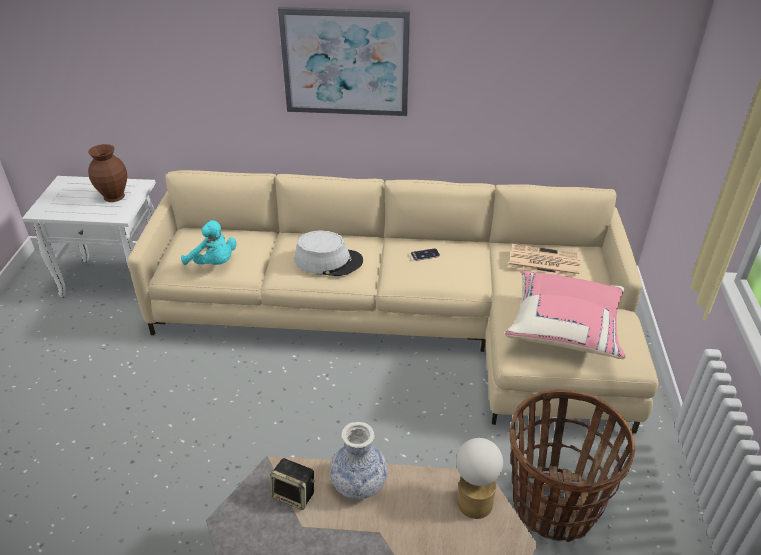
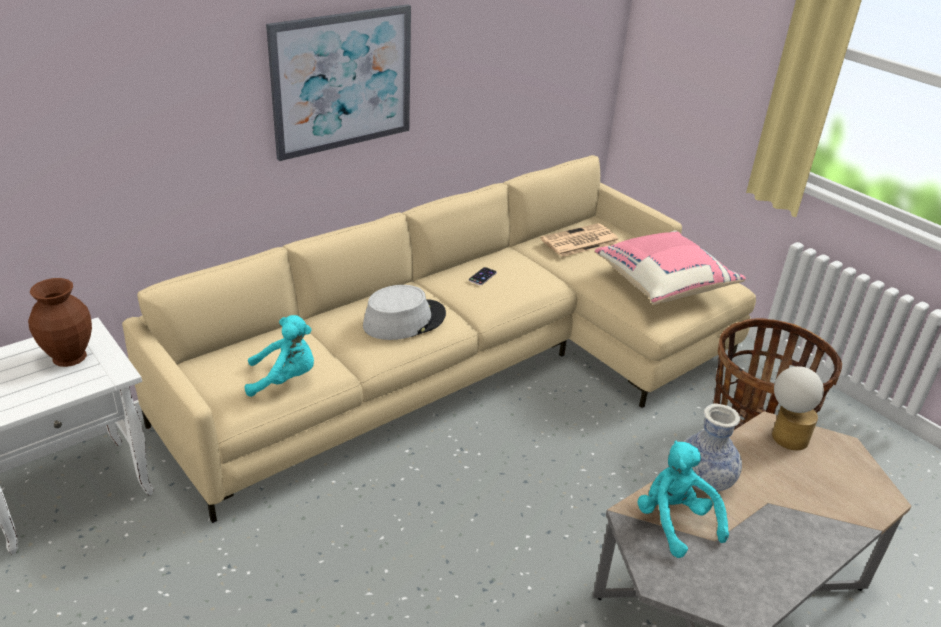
camera: 45 degrees left, 5 degrees down
speaker [270,458,315,510] -> turquoise plush toy [638,441,729,558]

